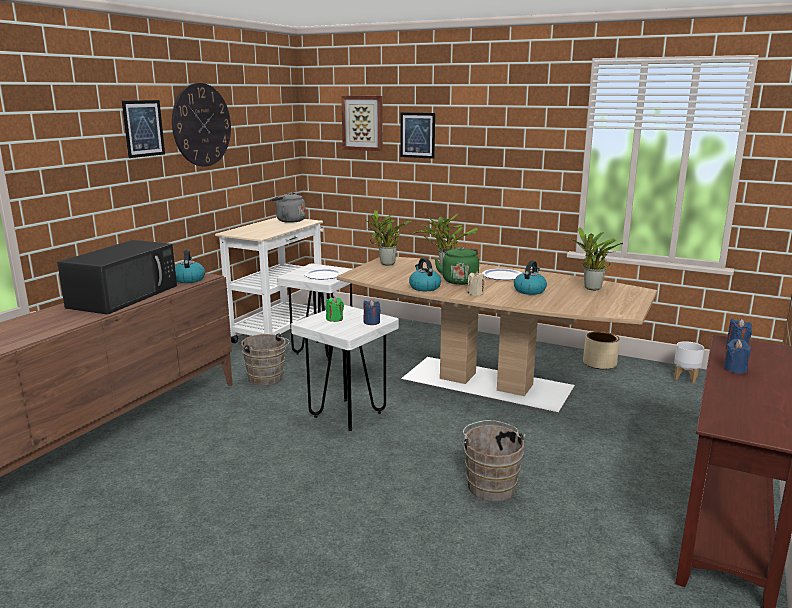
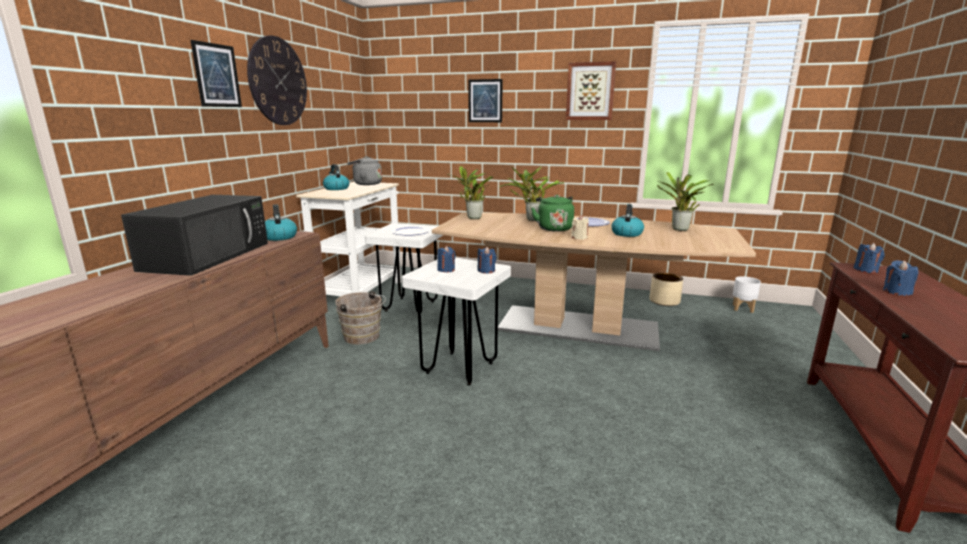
camera: 10 degrees left, 0 degrees up
green candle [326,296,344,322] -> blue candle [437,246,456,272]
picture [341,96,383,151] -> picture moved to [566,61,616,120]
kettle [409,258,441,291] -> kettle moved to [323,164,349,190]
brown bucket [462,420,525,501] -> none

